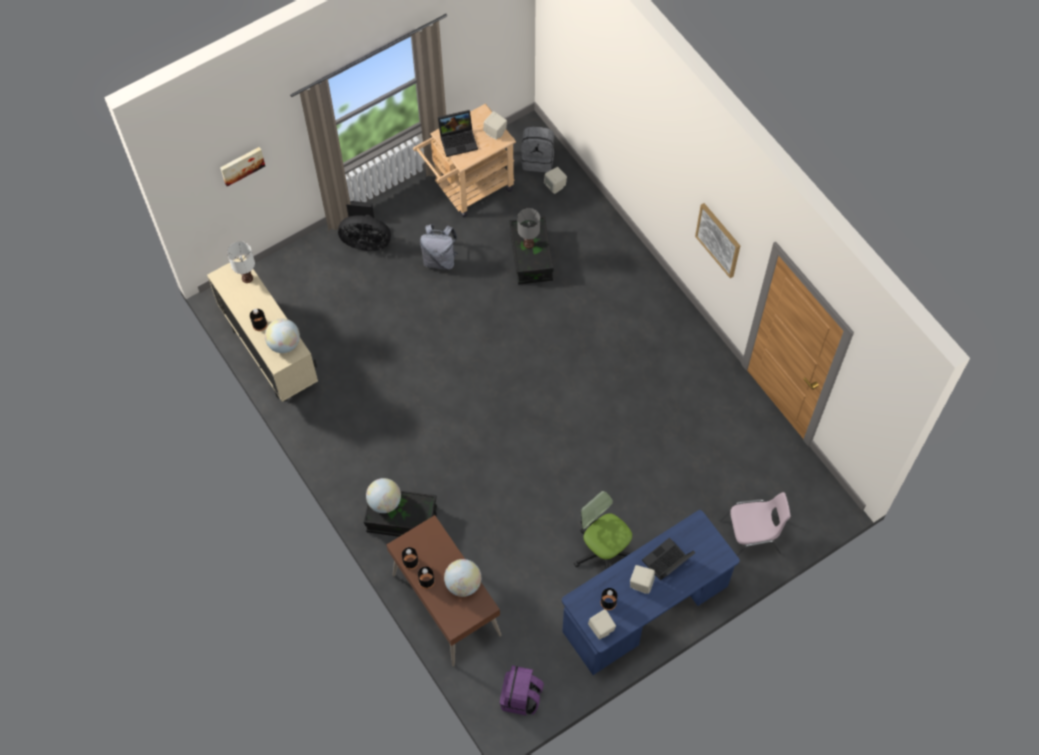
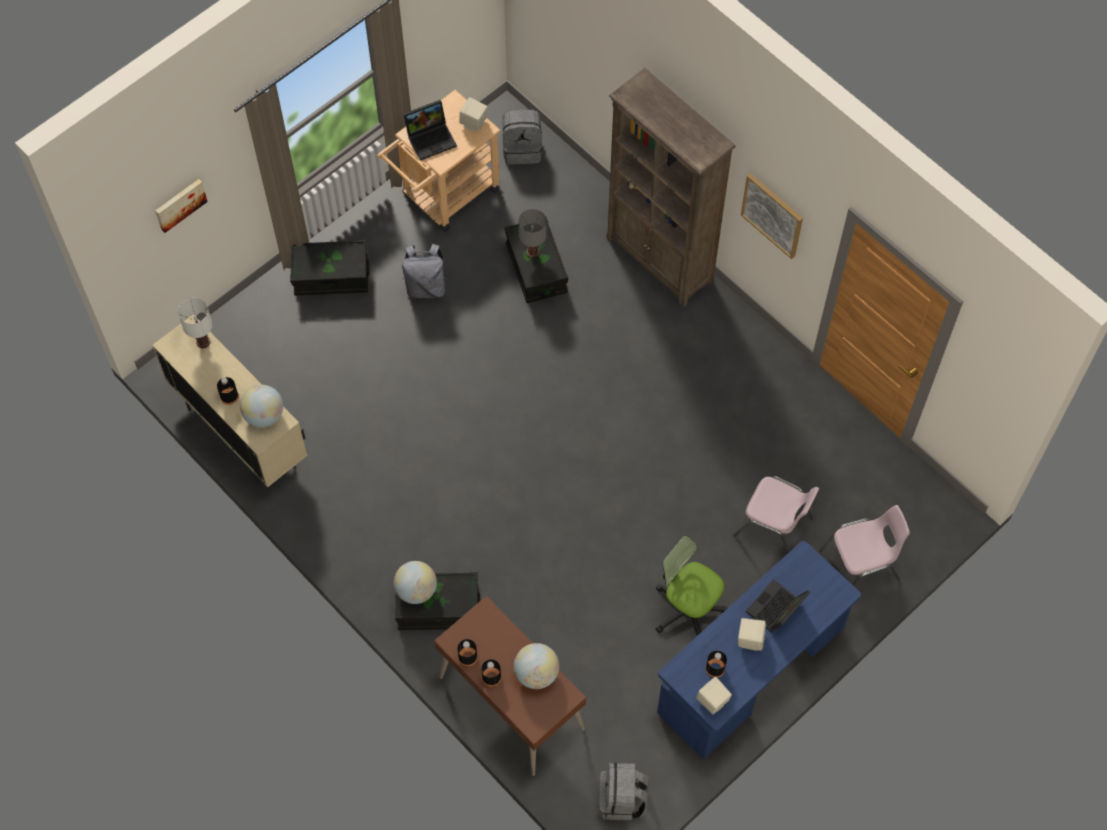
camera: 10 degrees left, 0 degrees up
black fan [338,201,391,251] -> black storage box [290,240,369,296]
purple backpack [500,665,544,715] -> grey backpack [599,762,649,821]
beige speaker [544,167,567,194] -> none
none -> brown bookcase [607,68,736,307]
none -> pink chair [733,476,819,553]

